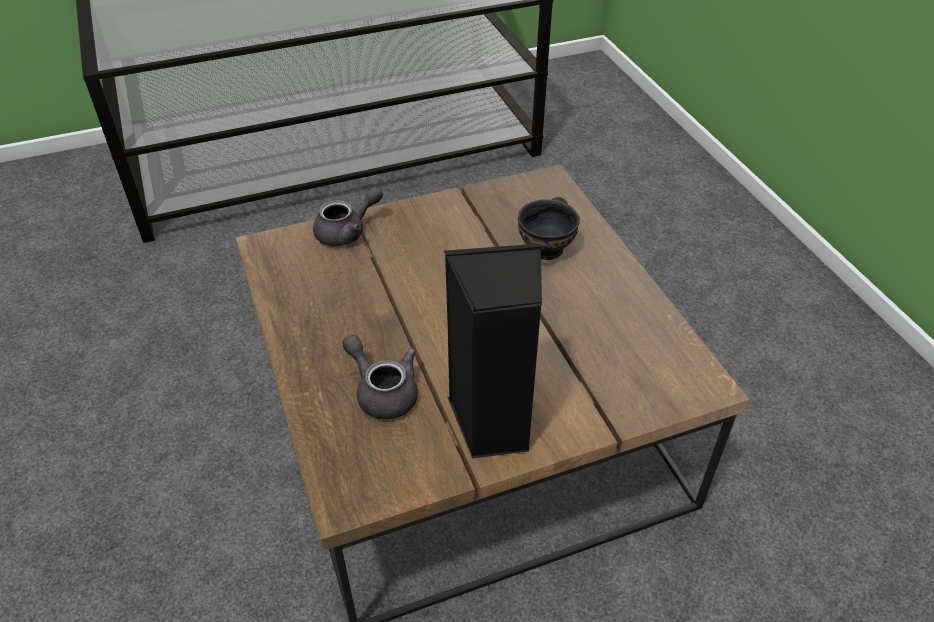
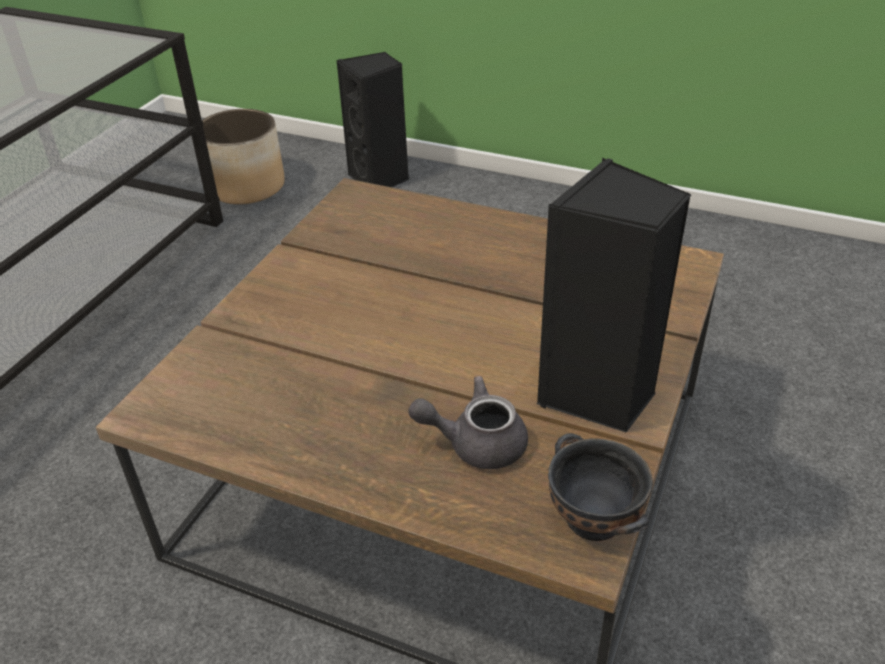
camera: 45 degrees left, 5 degrees down
grey teapot [313,187,383,246] -> none
black bowl [518,197,580,260] -> black bowl moved to [548,433,653,541]
none -> planter [202,109,285,205]
none -> black speaker [336,52,409,187]

